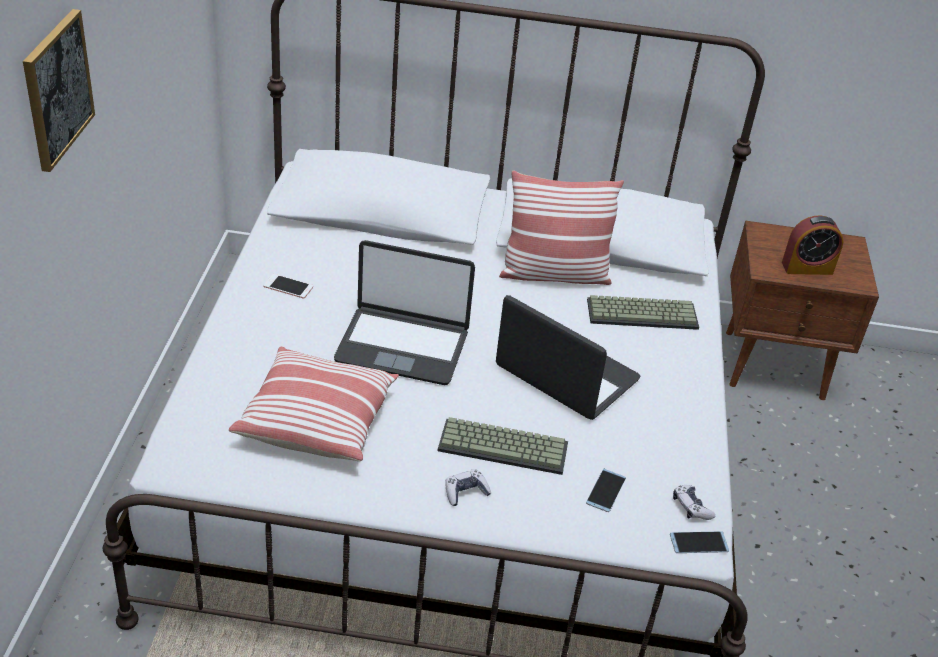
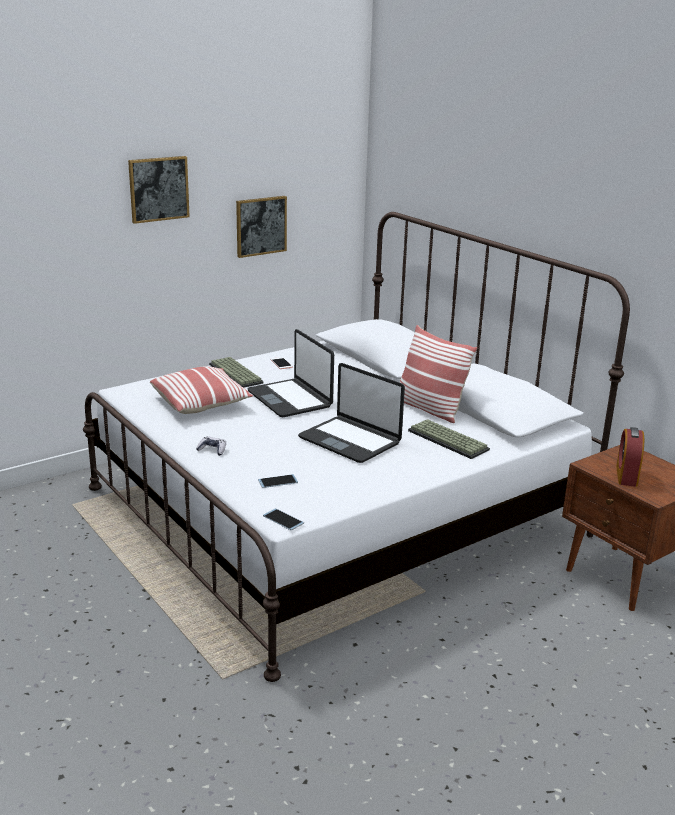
camera: 50 degrees right, 15 degrees down
keyboard [438,417,568,475] -> keyboard moved to [209,357,263,388]
laptop [496,295,640,420] -> laptop turned 135 degrees clockwise [298,363,405,463]
game controller [673,485,715,520] -> none
alarm clock [782,215,843,275] -> alarm clock turned 60 degrees clockwise [616,427,644,487]
none -> picture [236,196,287,258]

